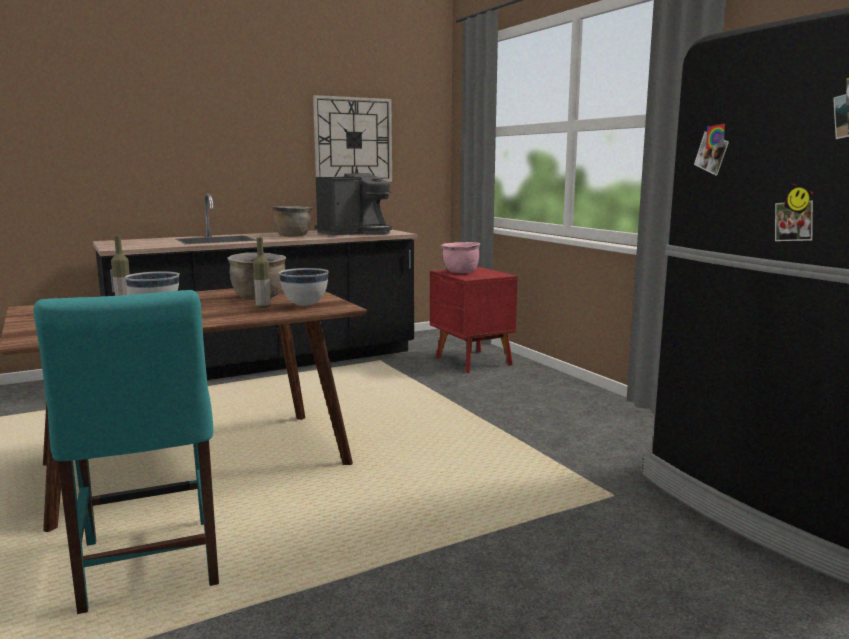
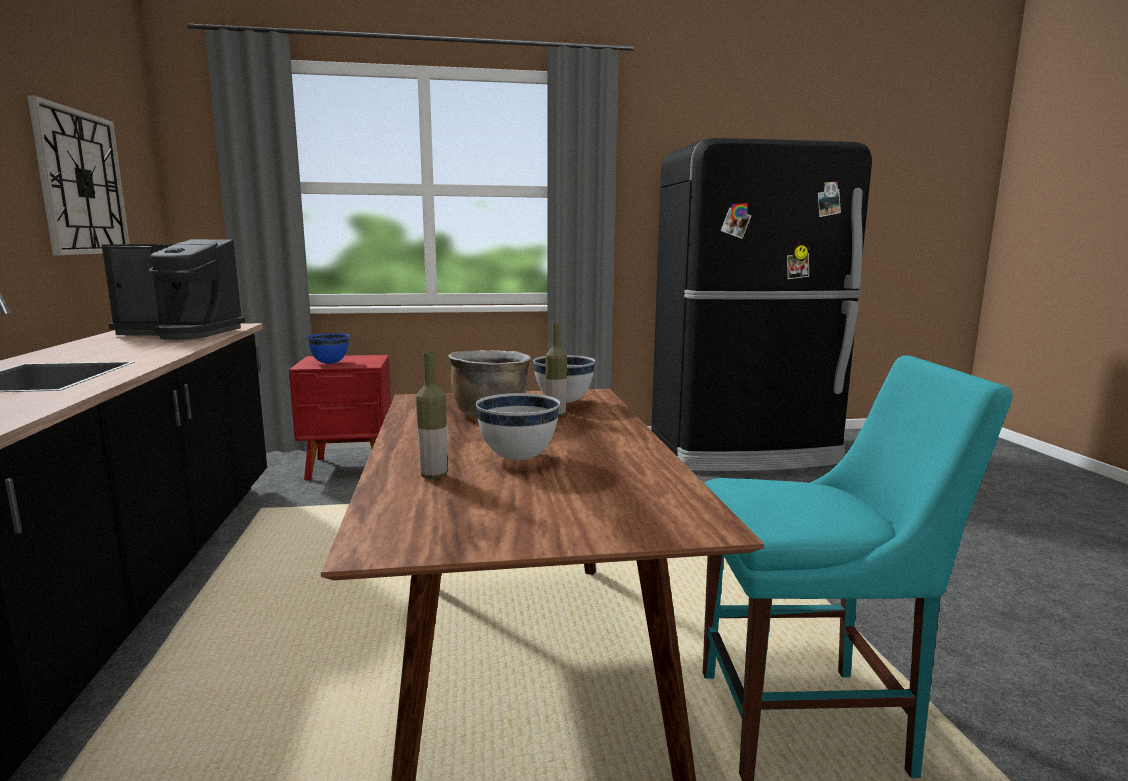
camera: 70 degrees left, 0 degrees up
brown cooking pot [272,206,312,237] -> none
coffee machine [314,173,392,236] -> coffee machine turned 105 degrees clockwise [102,239,245,340]
pink cooking pot [441,242,481,273] -> blue bowl [307,333,349,364]

